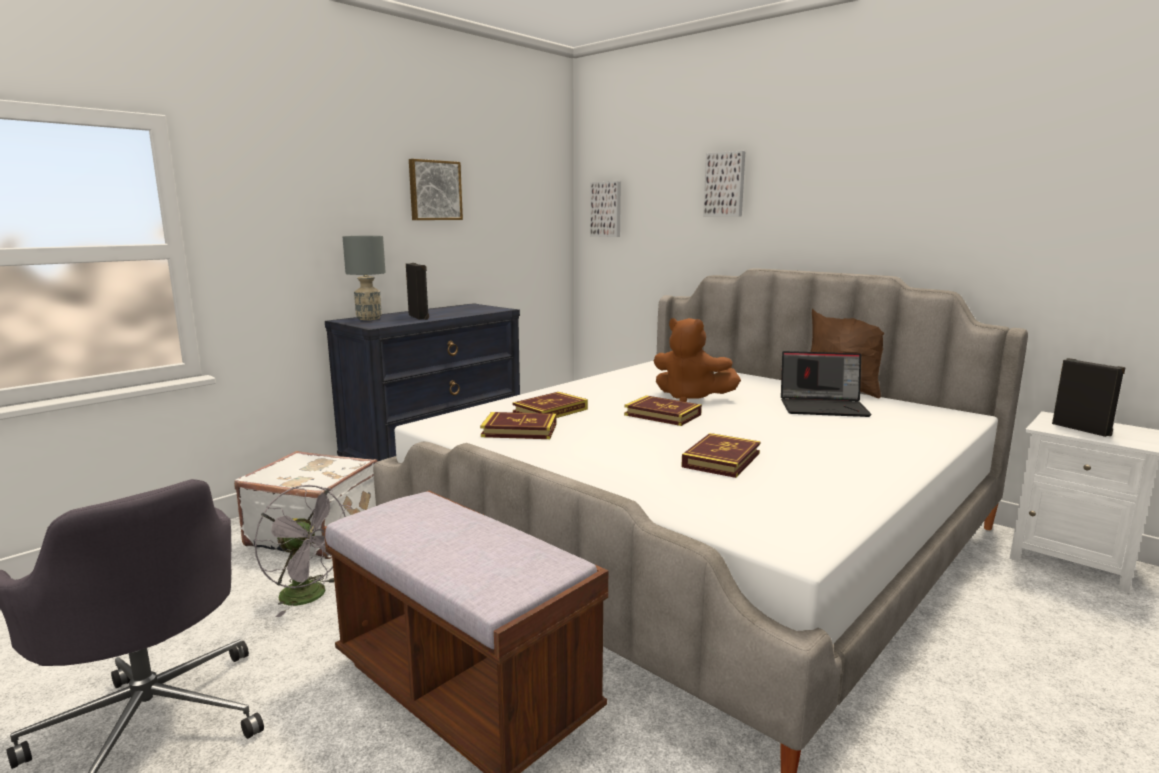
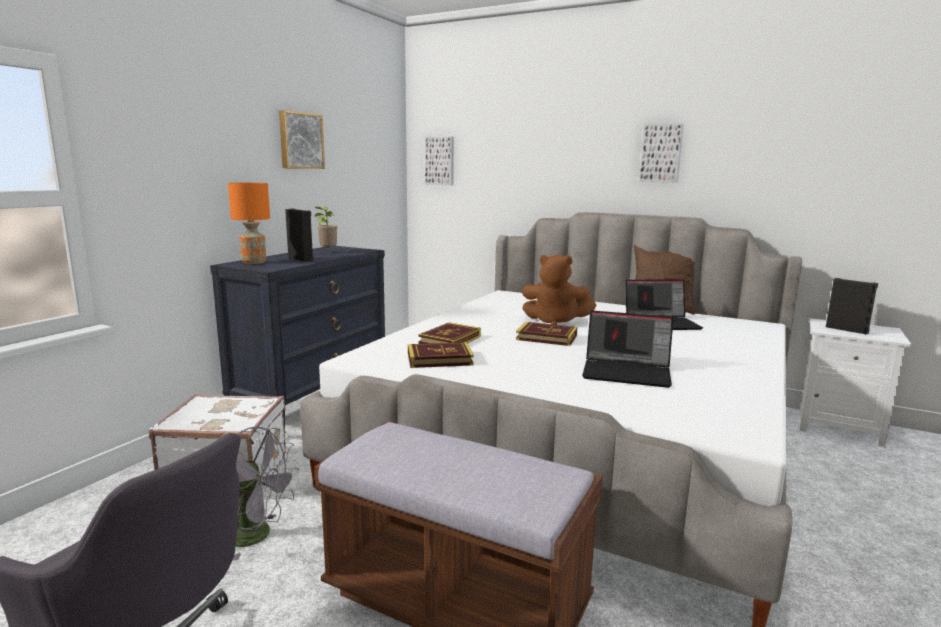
camera: 15 degrees left, 0 degrees up
grey table lamp [343,236,386,321] -> orange table lamp [228,183,270,264]
book [681,433,760,478] -> laptop [582,311,674,388]
picture [703,151,745,216] -> picture moved to [639,123,684,182]
none -> potted plant [315,206,338,250]

